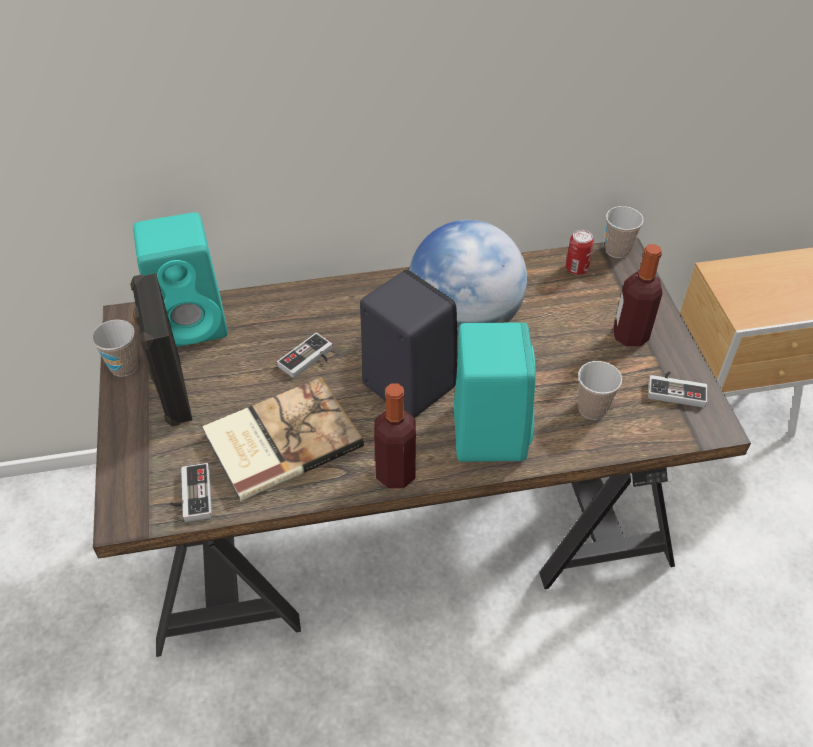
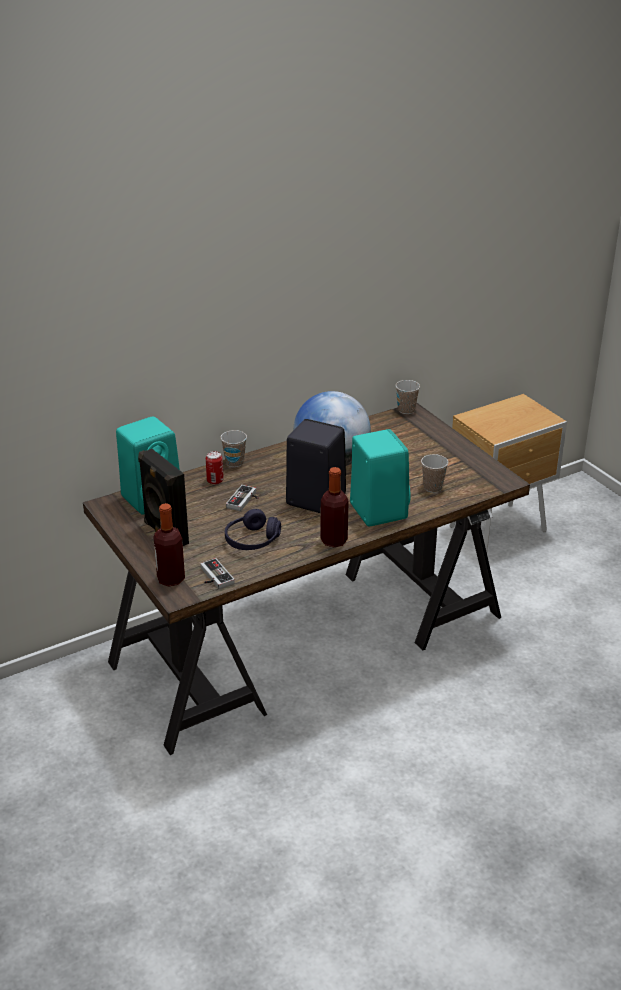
camera: 20 degrees left, 15 degrees down
cup [92,319,138,377] -> cup moved to [220,430,247,467]
book [202,377,364,501] -> purple headphones [225,509,281,550]
can [566,230,594,275] -> can moved to [206,451,224,485]
bottle [613,244,663,347] -> bottle moved to [153,503,185,587]
game controller [648,371,707,407] -> none

